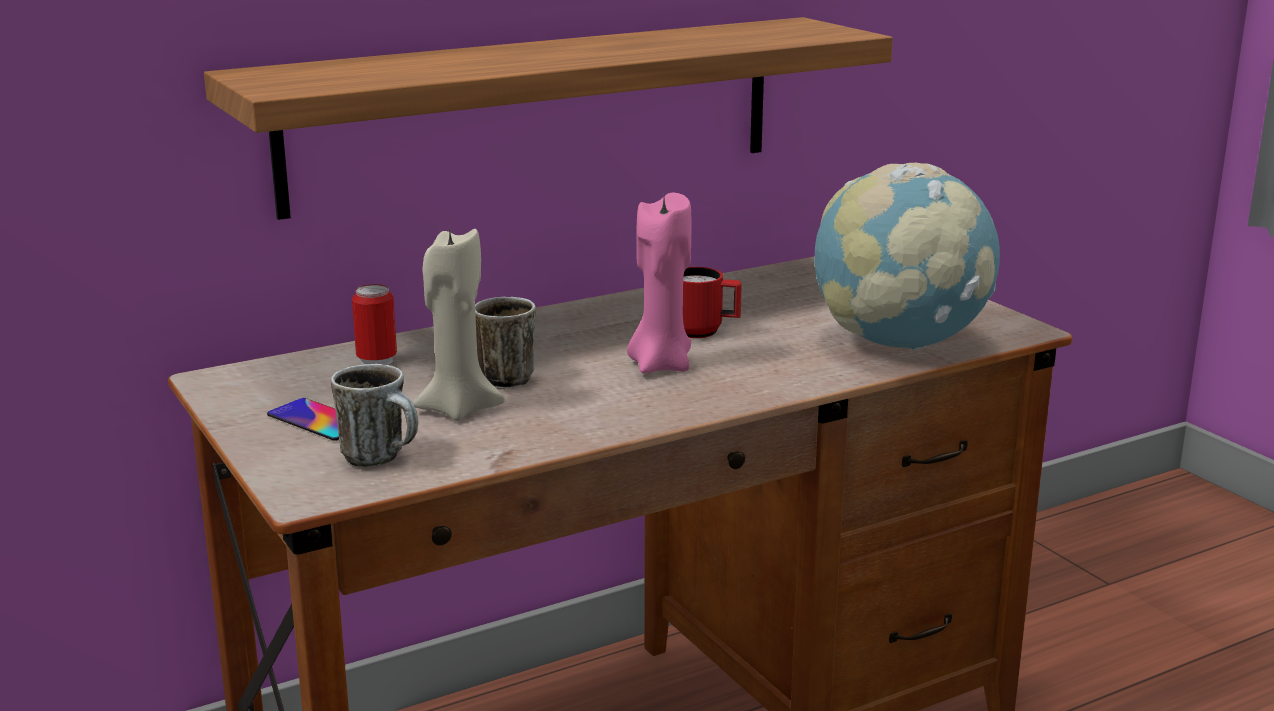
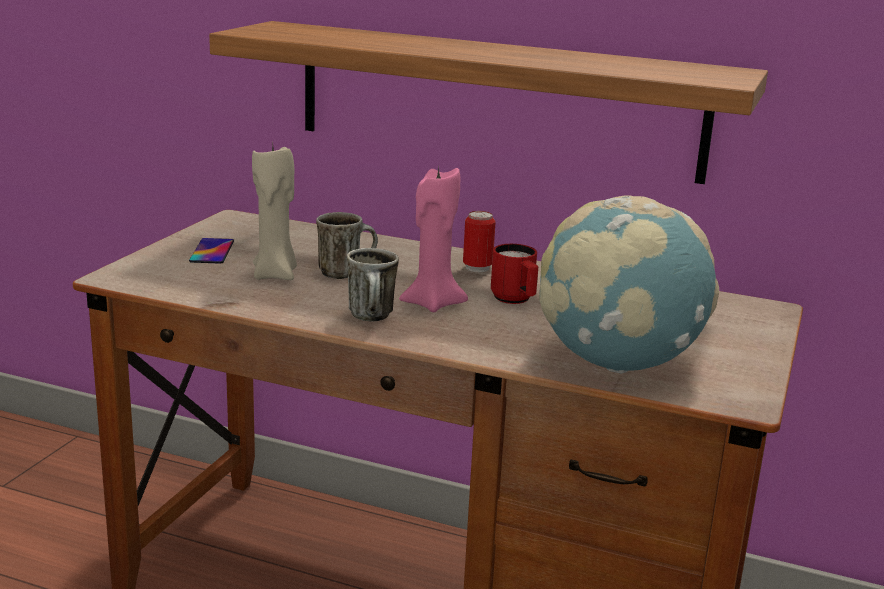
camera: 50 degrees right, 0 degrees up
mug [331,364,418,467] -> mug moved to [347,248,399,321]
can [352,284,397,365] -> can moved to [463,211,496,272]

